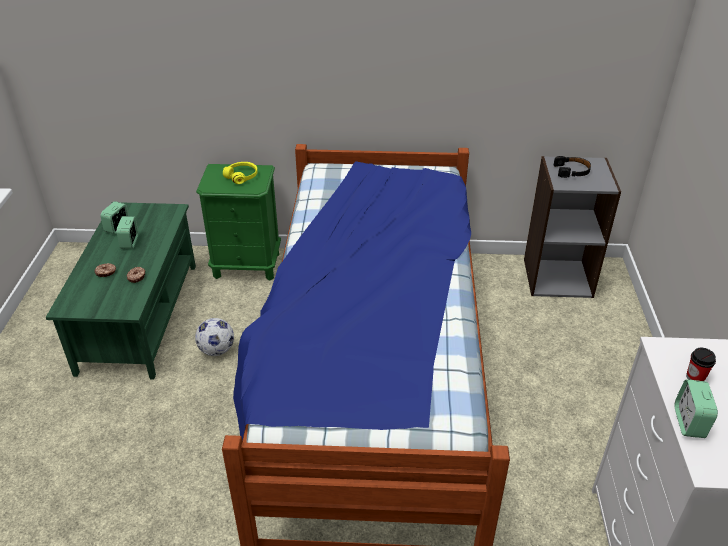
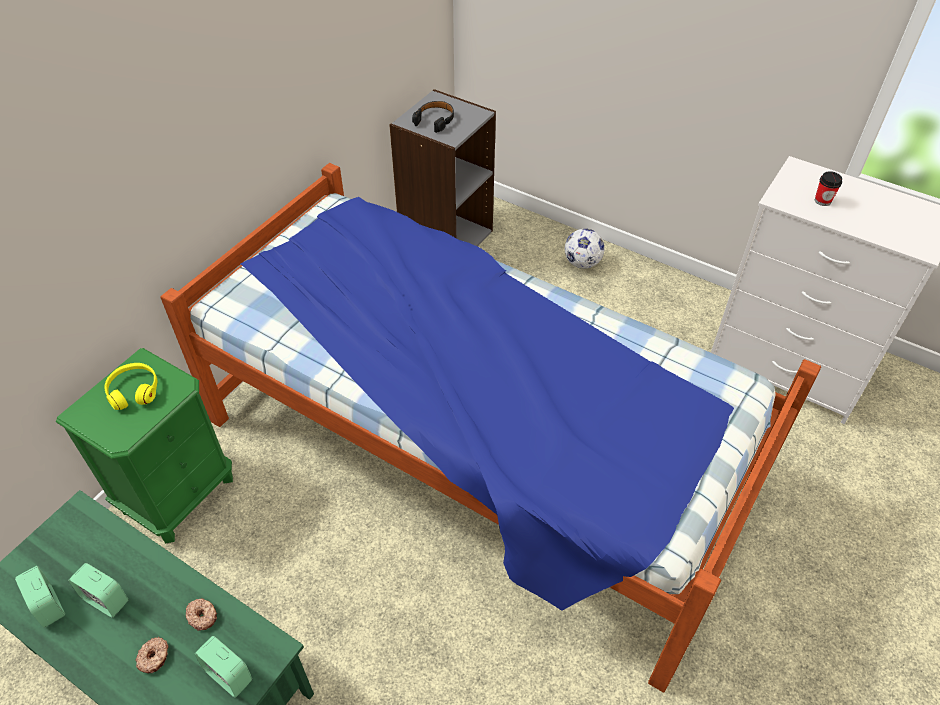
camera: 60 degrees left, 10 degrees up
football [195,318,234,356] -> football moved to [565,229,605,269]
alarm clock [675,379,718,438] -> alarm clock moved to [194,636,252,698]

